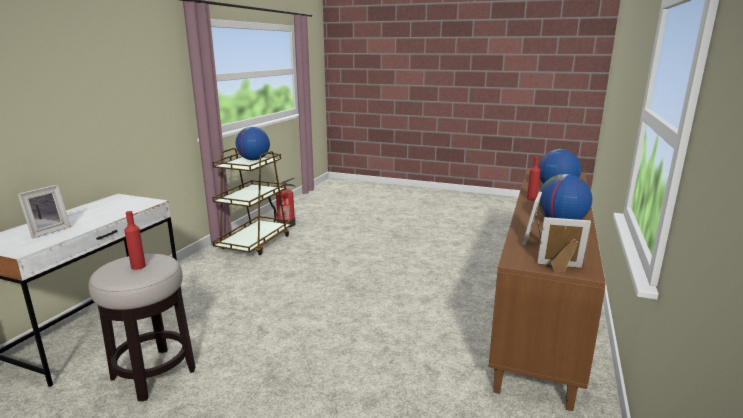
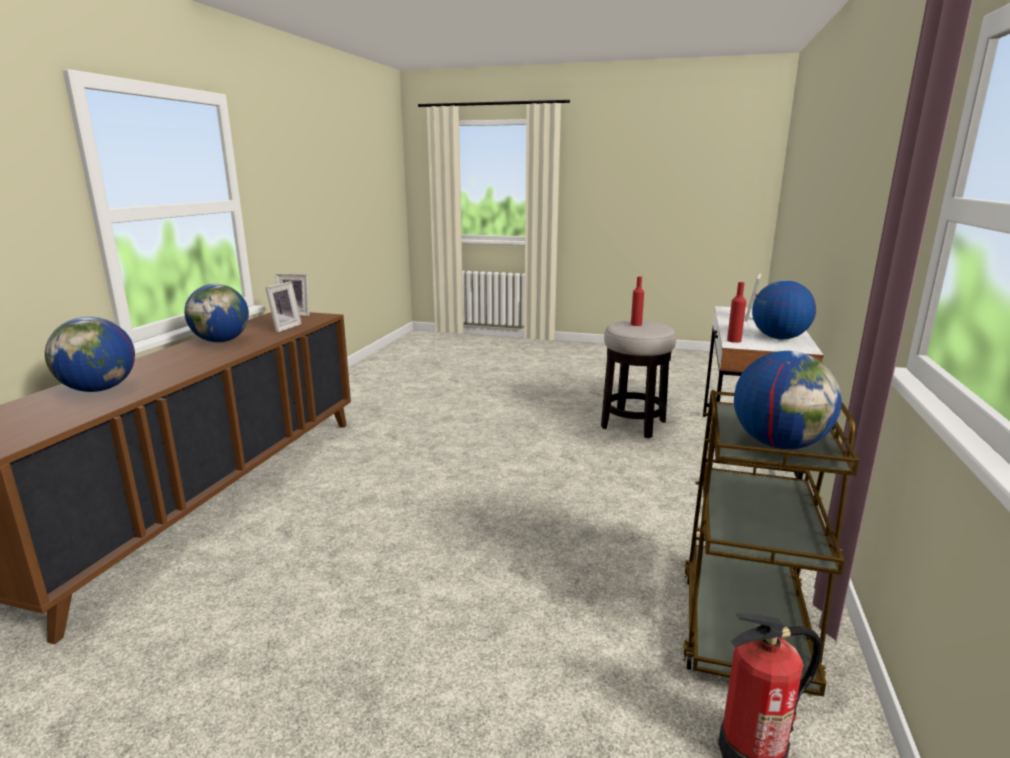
camera: 175 degrees right, 0 degrees up
red bottle [527,156,541,201] -> red bottle moved to [727,282,746,343]
none -> globe [752,280,816,339]

